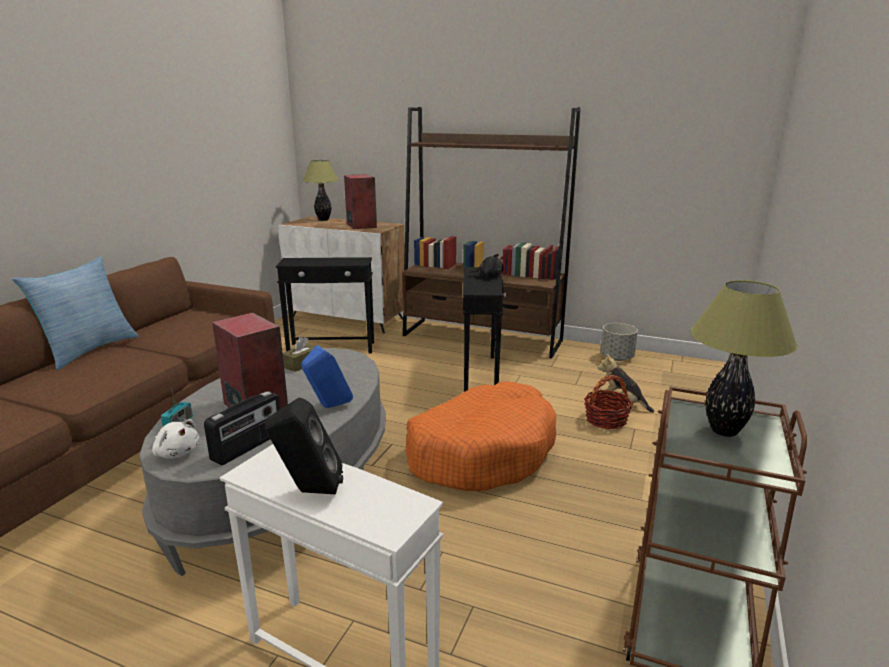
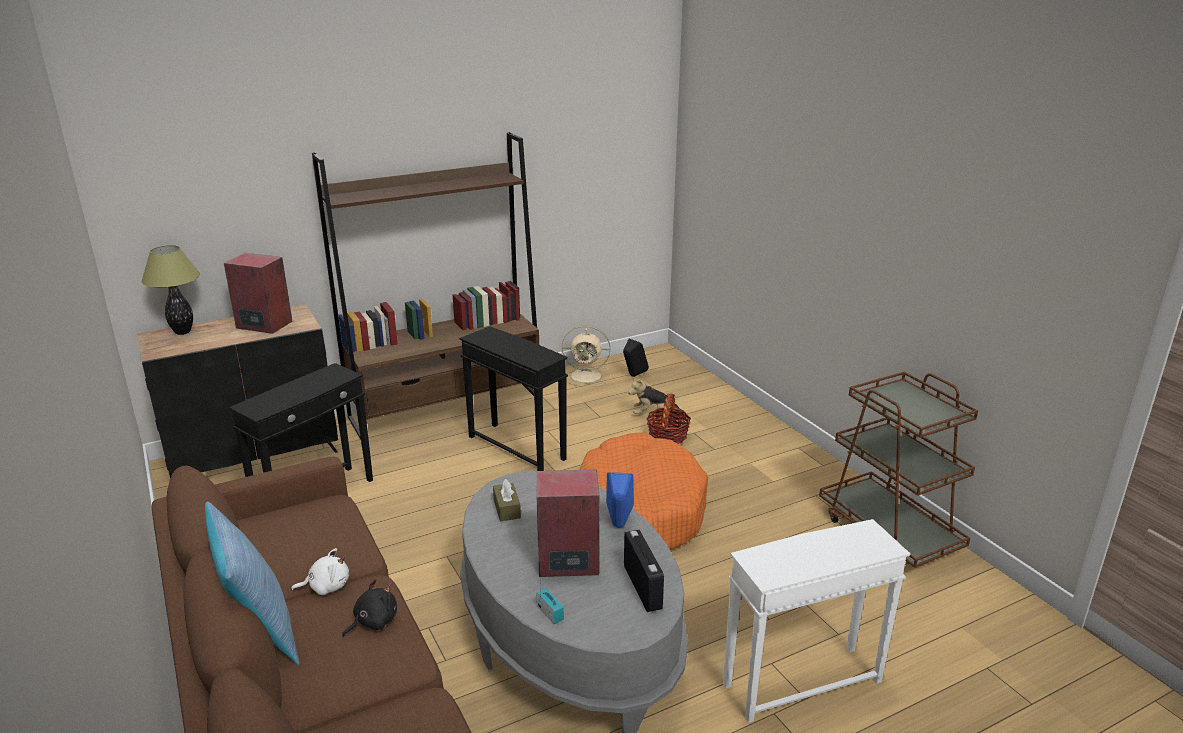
camera: 50 degrees left, 5 degrees up
white plush toy [152,419,199,459] -> white plush toy moved to [291,548,349,595]
black speaker [265,397,343,494] -> black speaker moved to [623,339,649,377]
white cabinet [278,216,405,334] -> black cabinet [137,304,338,478]
black plush toy [469,254,504,277] -> black plush toy moved to [342,579,397,637]
grey planter [601,323,638,361] -> beige fan [562,325,611,387]
table lamp [690,280,797,437] -> none

